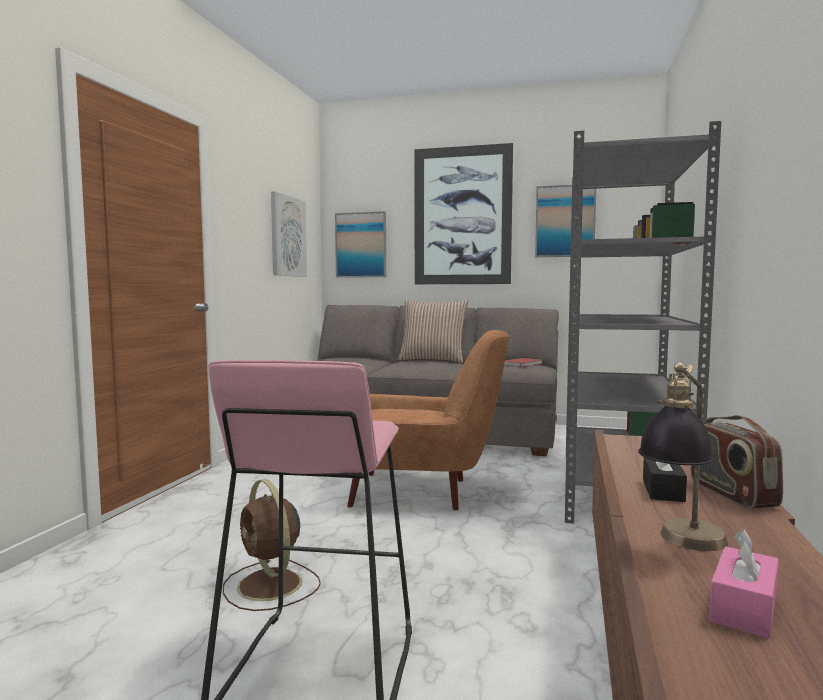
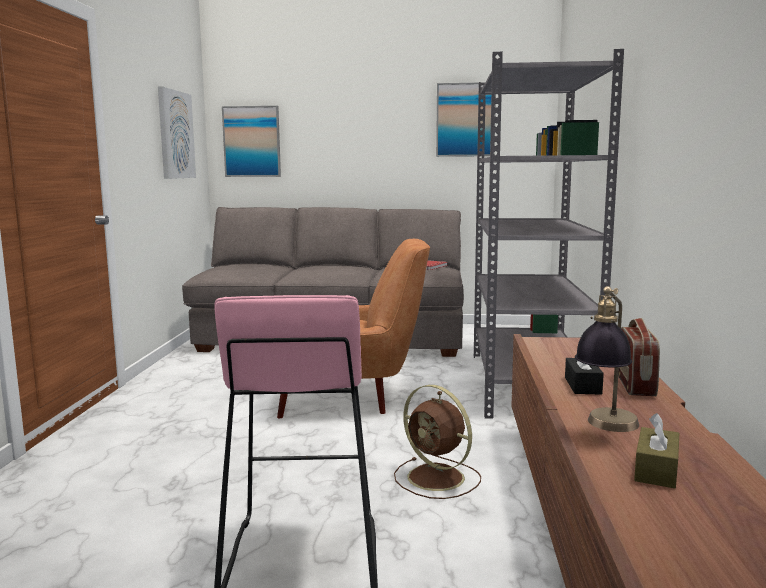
camera: 10 degrees left, 5 degrees up
brown fan [223,479,321,611] -> brown fan moved to [394,385,481,499]
pillow [398,300,468,363] -> none
picture [415,143,513,284] -> none
radio [691,415,783,509] -> radio turned 150 degrees counterclockwise [618,318,660,396]
pink tissue box [709,529,779,638] -> brown tissue box [634,413,679,488]

